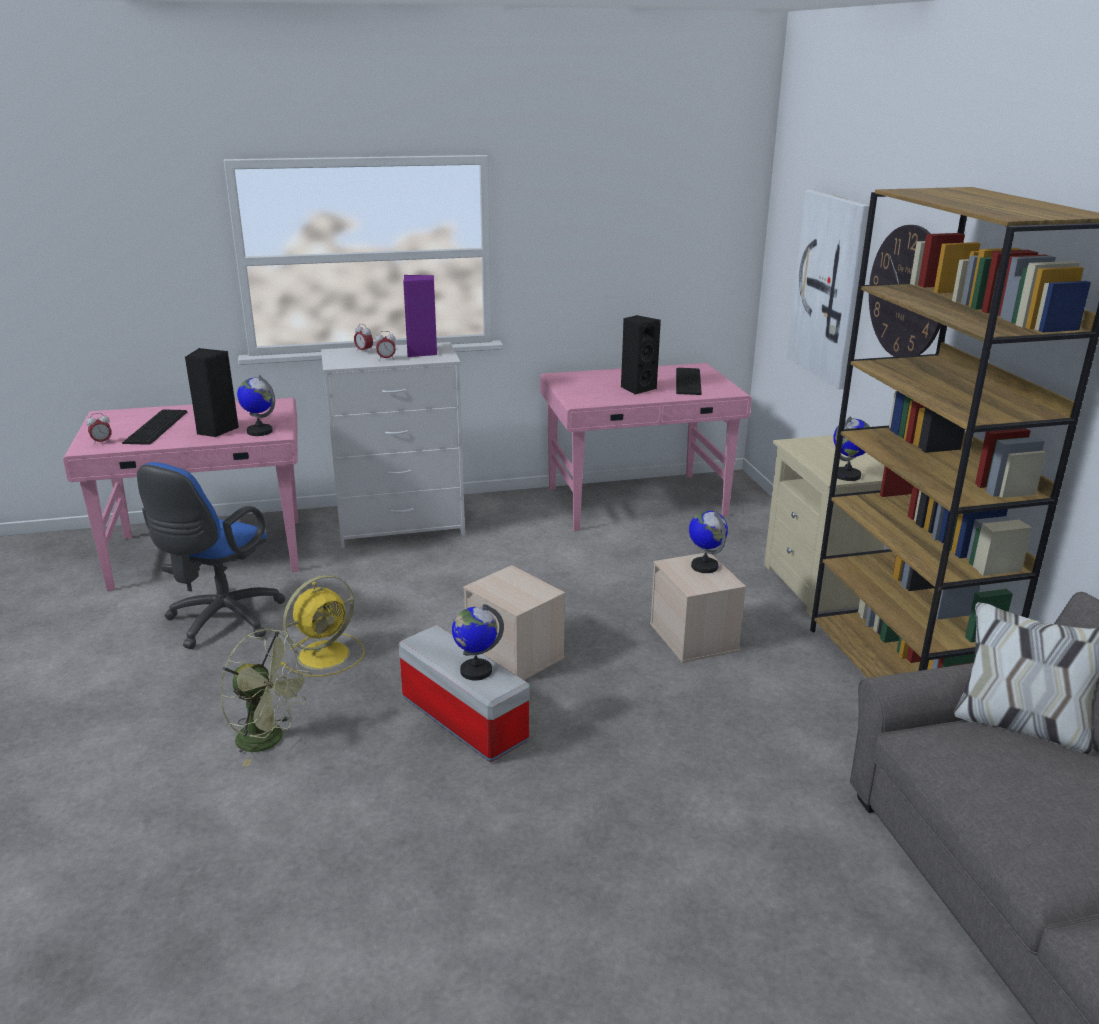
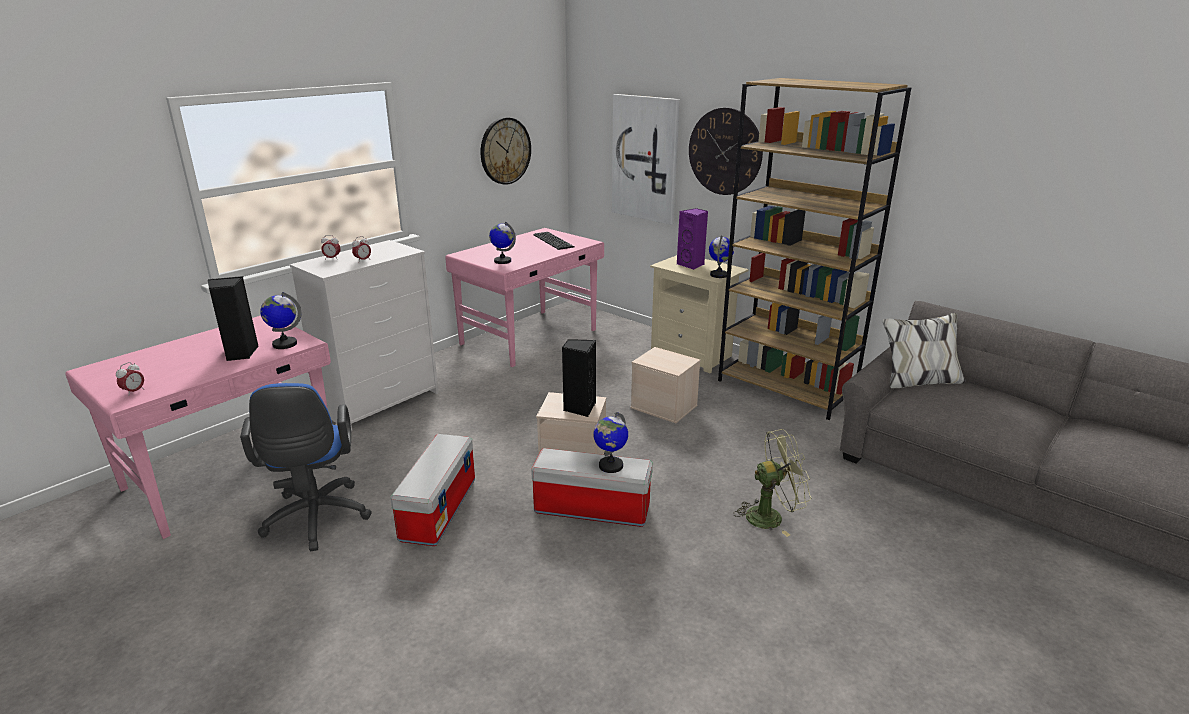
camera: 35 degrees left, 0 degrees up
keyboard [122,409,187,445] -> none
green fan [220,629,312,766] -> green fan moved to [733,429,811,537]
yellow fan [281,575,365,676] -> storage box [390,434,475,546]
purple speaker [403,275,437,357] -> purple speaker moved to [677,208,708,270]
black speaker [621,315,661,395] -> black speaker moved to [562,339,596,417]
globe [689,511,728,573] -> globe moved to [489,222,516,264]
none -> wall clock [480,117,531,185]

